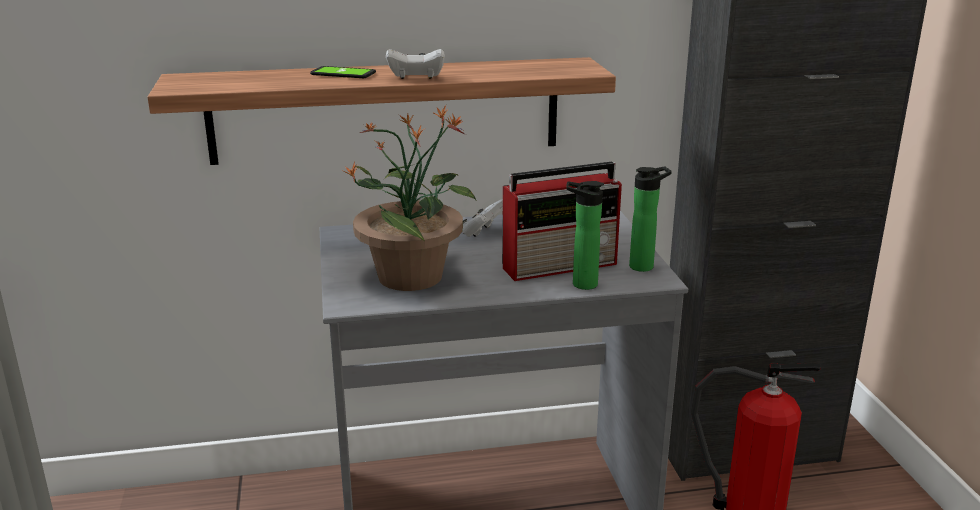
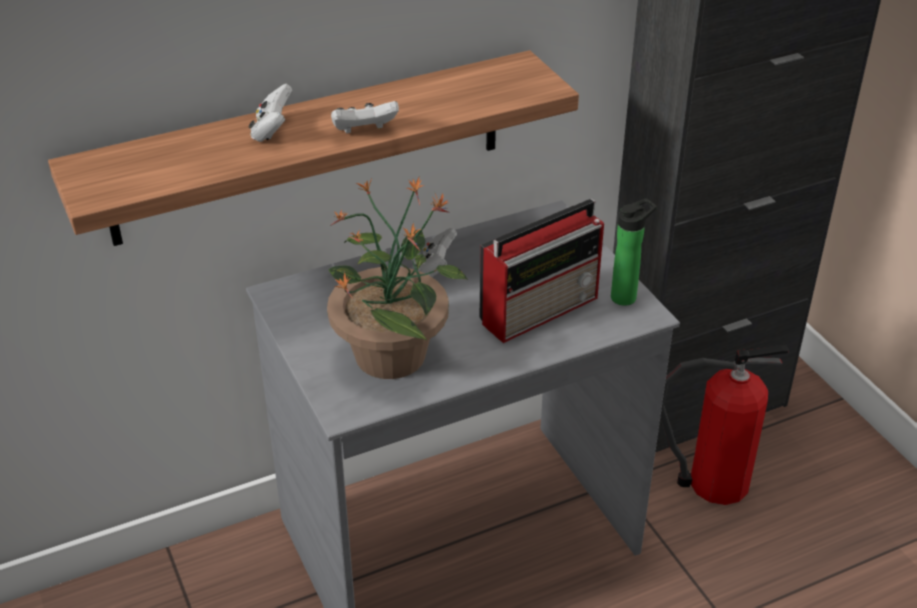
camera: 15 degrees left, 15 degrees up
phone [310,66,376,78] -> white game controller [249,84,292,142]
bottle [566,181,604,290] -> none

